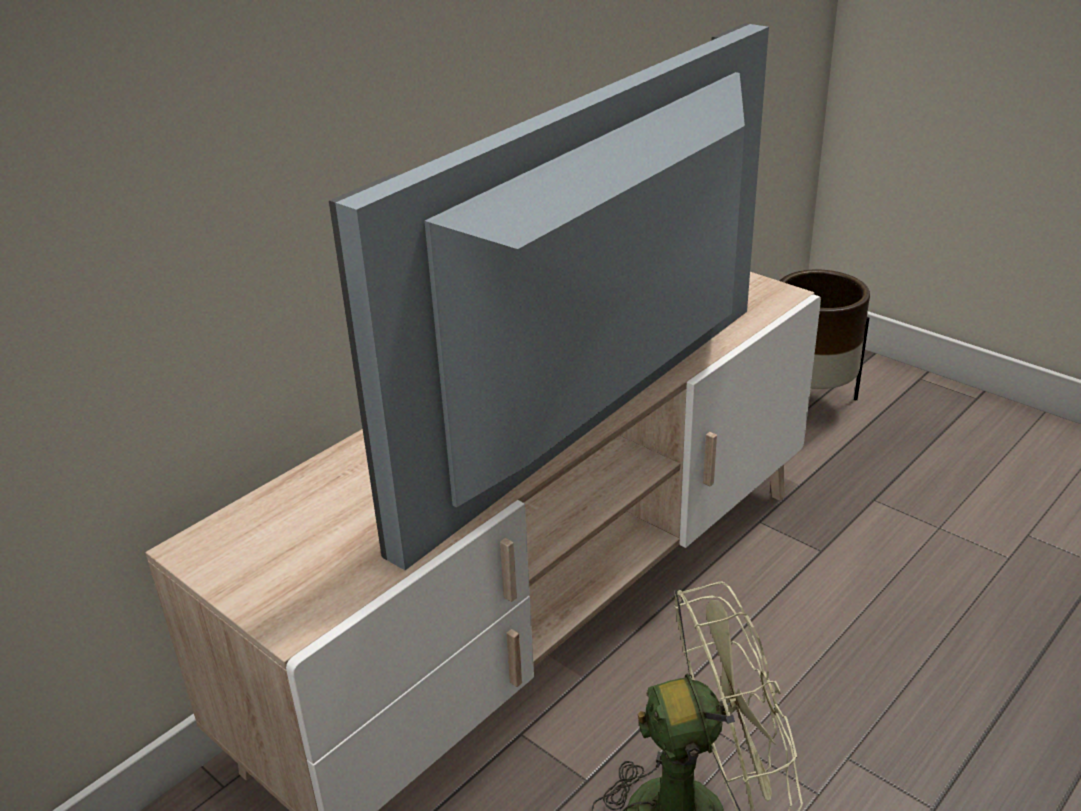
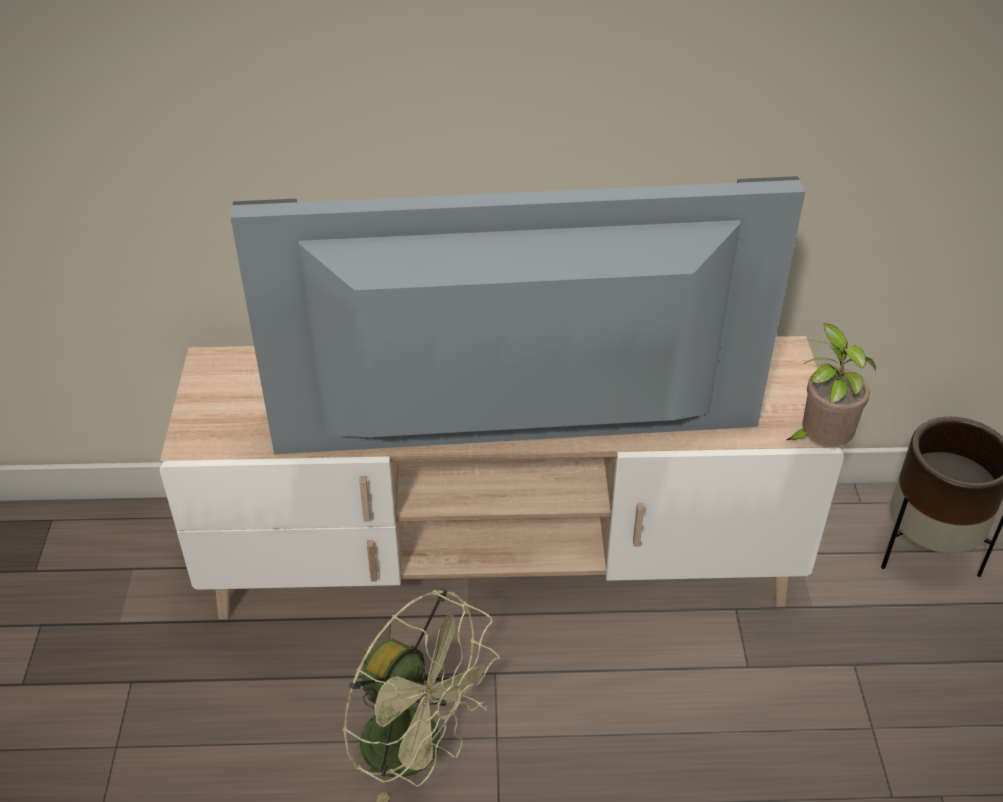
camera: 45 degrees right, 10 degrees up
none -> potted plant [787,323,876,446]

